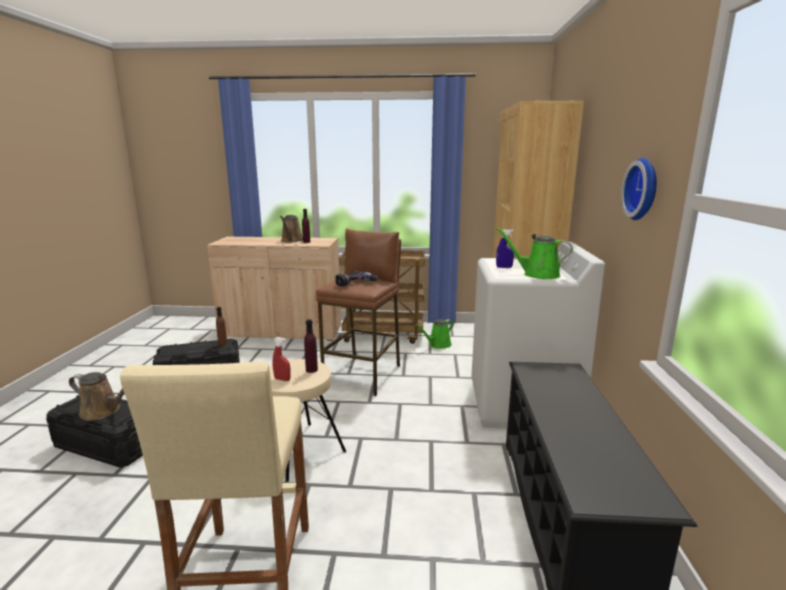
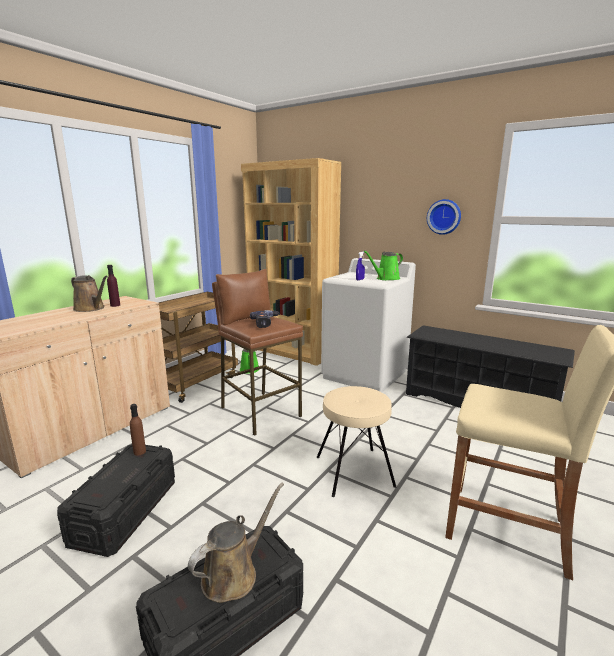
camera: 60 degrees left, 0 degrees up
red spray bottle [272,337,291,381] -> none
purple bottle [304,319,318,373] -> none

